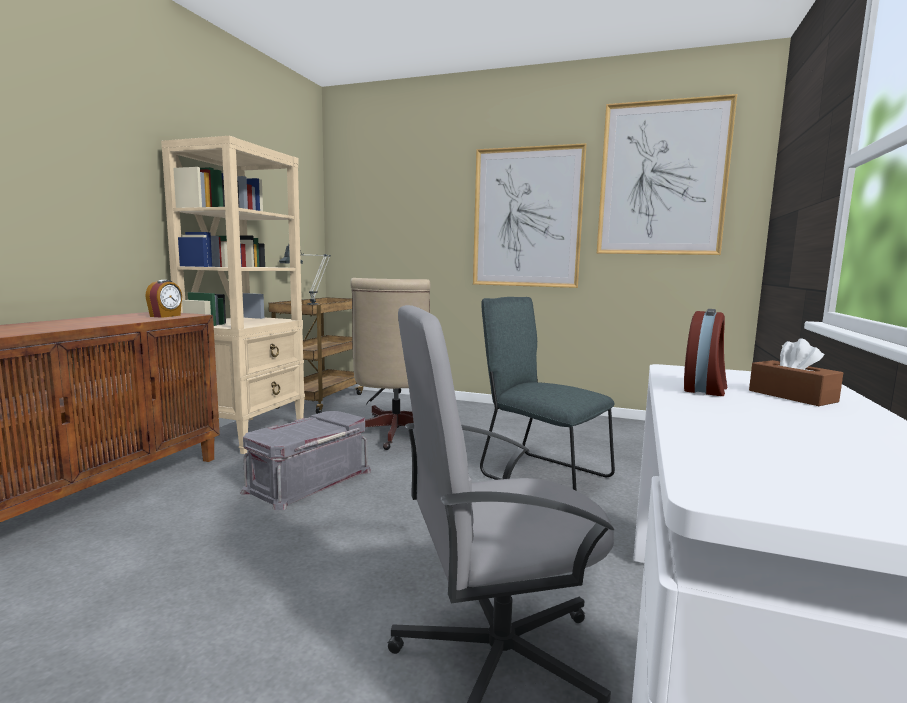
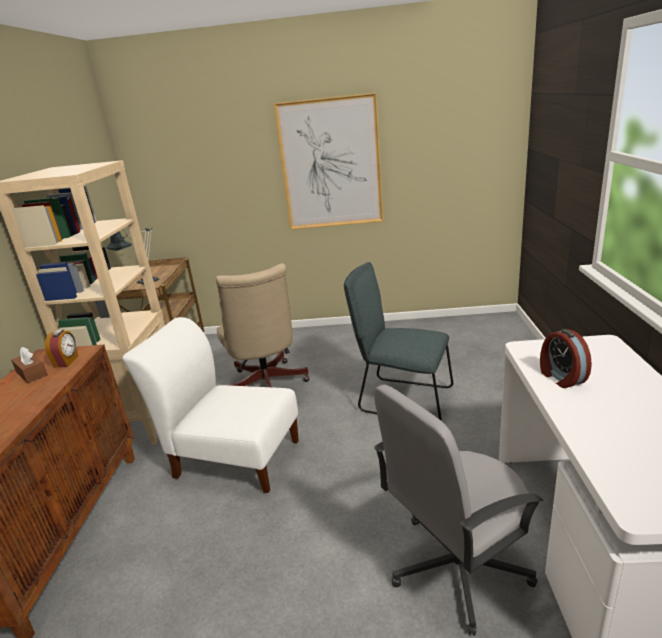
camera: 15 degrees left, 15 degrees up
grey storage box [240,411,371,510] -> white chair [122,317,299,493]
picture [597,94,737,255] -> none
alarm clock [684,309,727,396] -> alarm clock turned 150 degrees clockwise [540,329,592,388]
brown tissue box [749,338,843,406] -> brown tissue box moved to [11,347,48,383]

